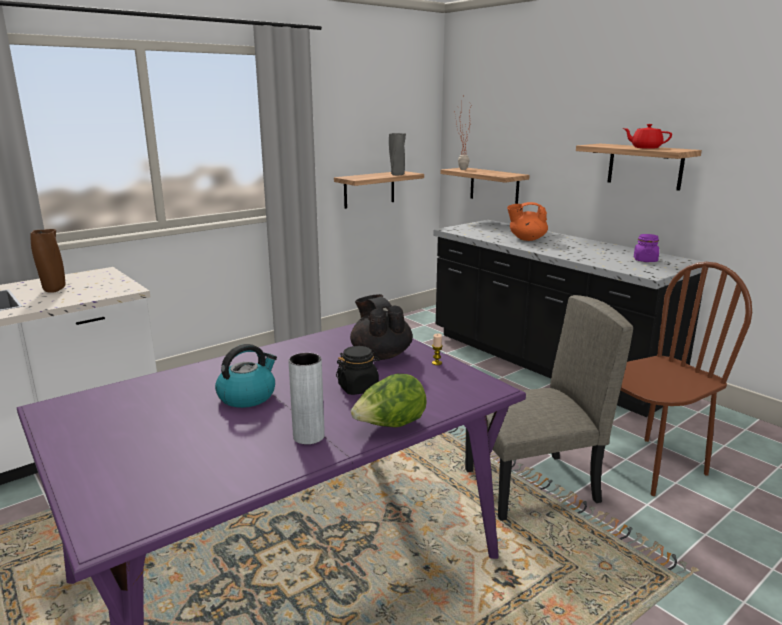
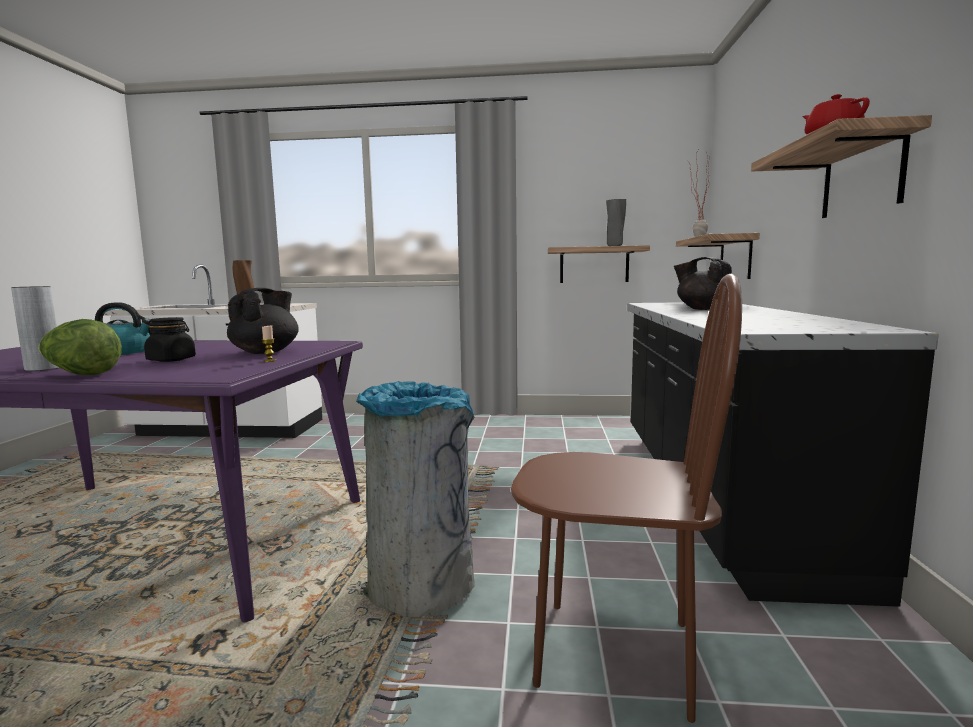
camera: 45 degrees right, 10 degrees down
beige chair [465,295,633,521] -> grey trash can [356,381,475,617]
orange teapot [507,202,548,241] -> black teapot [674,257,732,310]
purple jar [634,234,659,262] -> none

